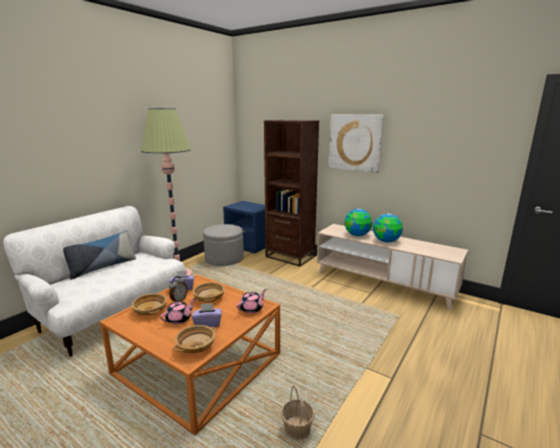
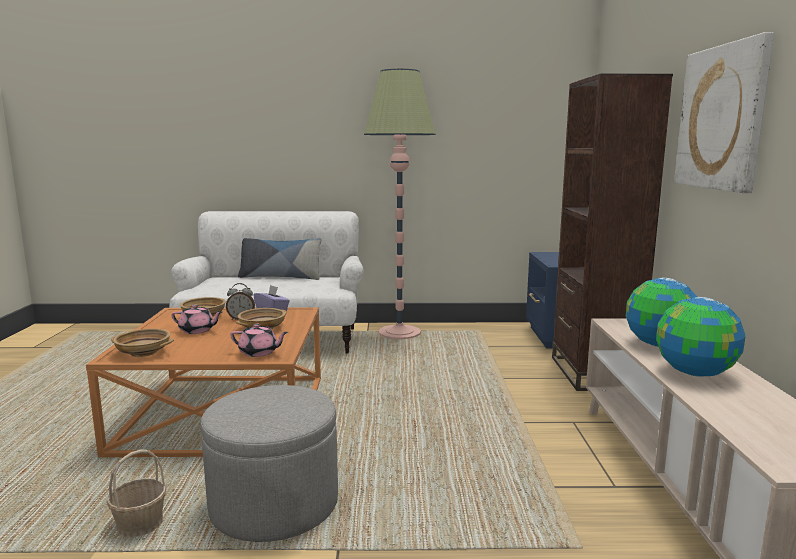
camera: 55 degrees right, 5 degrees down
purple tissue box [192,303,221,327] -> none
grey ottoman [203,224,244,266] -> grey ottoman moved to [201,385,338,542]

